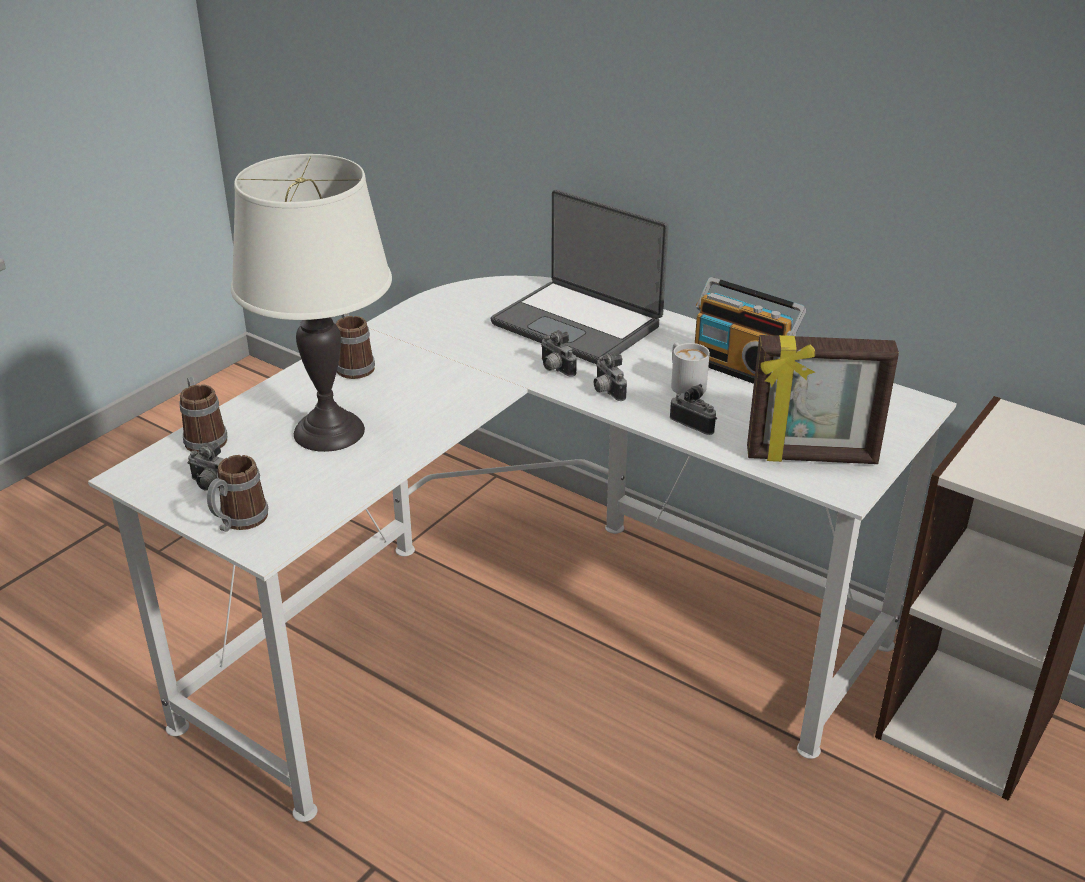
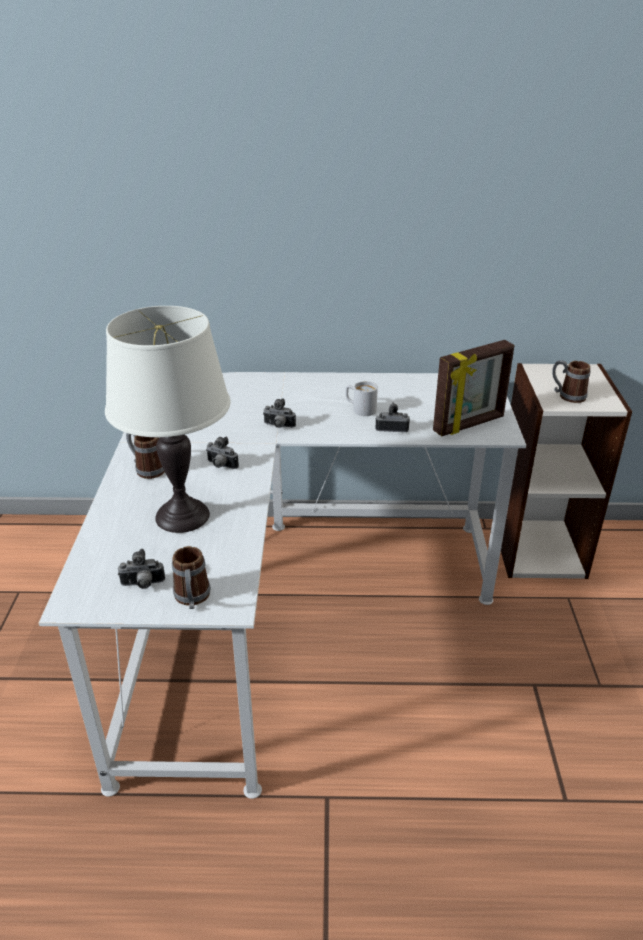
camera: 35 degrees left, 0 degrees up
mug [180,377,227,452] -> mug moved to [552,360,590,403]
laptop [491,189,669,365] -> none
camera [594,352,627,401] -> camera moved to [206,437,239,469]
radio [695,277,806,384] -> none

